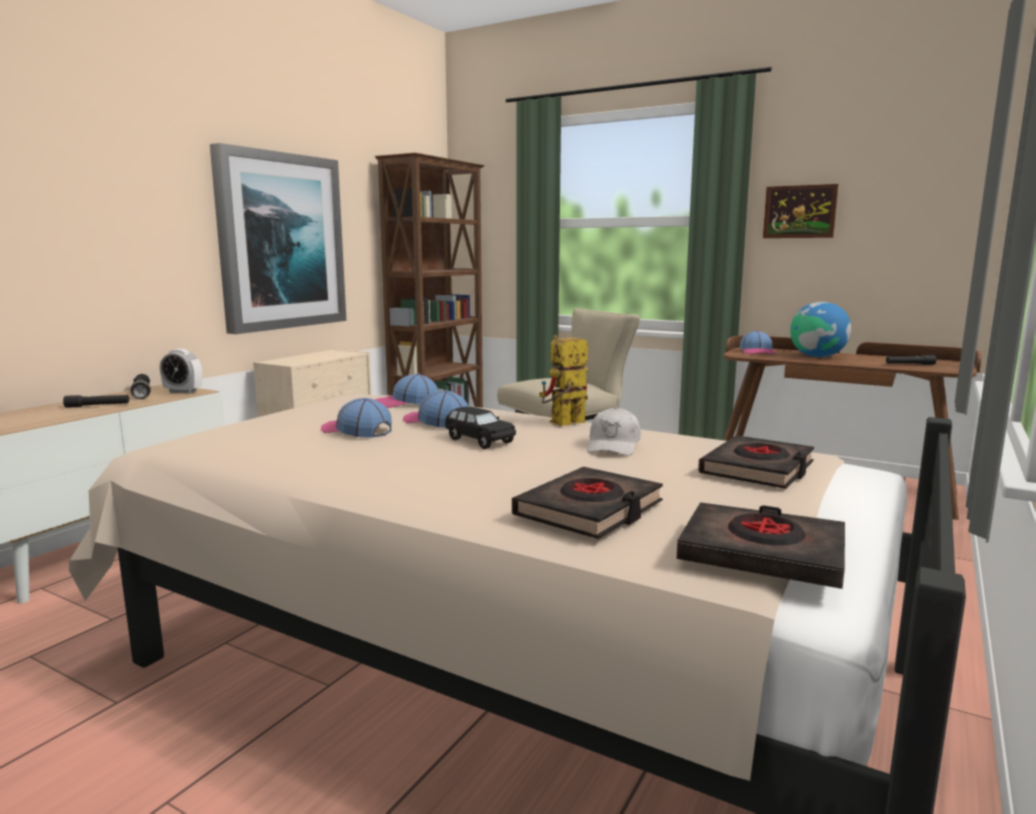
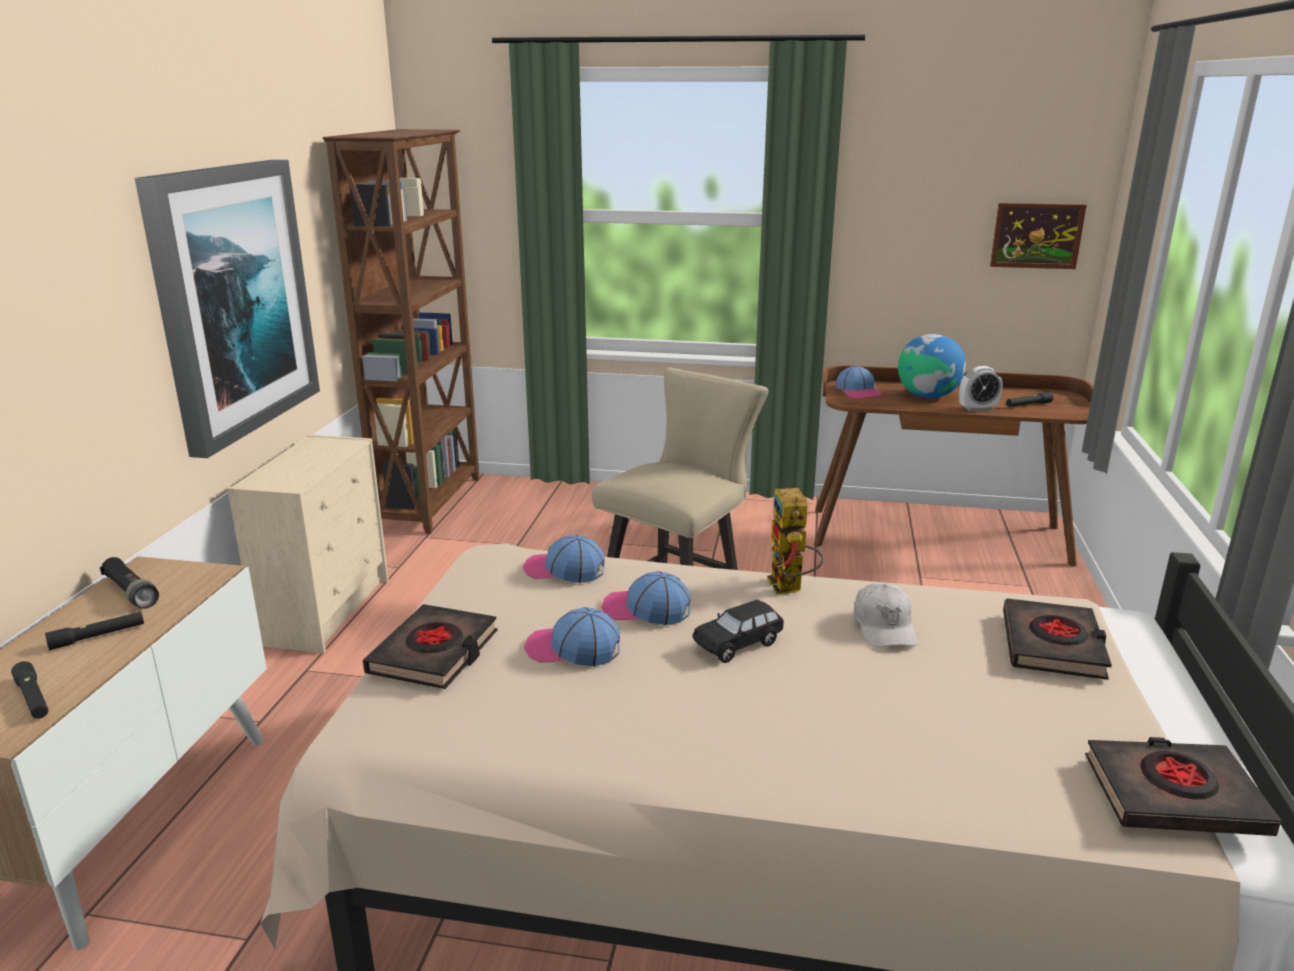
camera: 20 degrees left, 10 degrees up
alarm clock [160,349,202,394] -> alarm clock moved to [959,366,1003,412]
cap [375,373,439,408] -> cap turned 45 degrees clockwise [522,534,605,583]
black toy car [445,406,516,449] -> black toy car turned 120 degrees clockwise [693,600,784,663]
black book [512,467,663,539] -> black book moved to [363,604,498,689]
toy robot [539,335,588,426] -> toy robot turned 45 degrees counterclockwise [767,488,823,594]
picture [763,184,838,238] -> picture moved to [990,203,1087,269]
none -> black flashlight [11,661,49,719]

